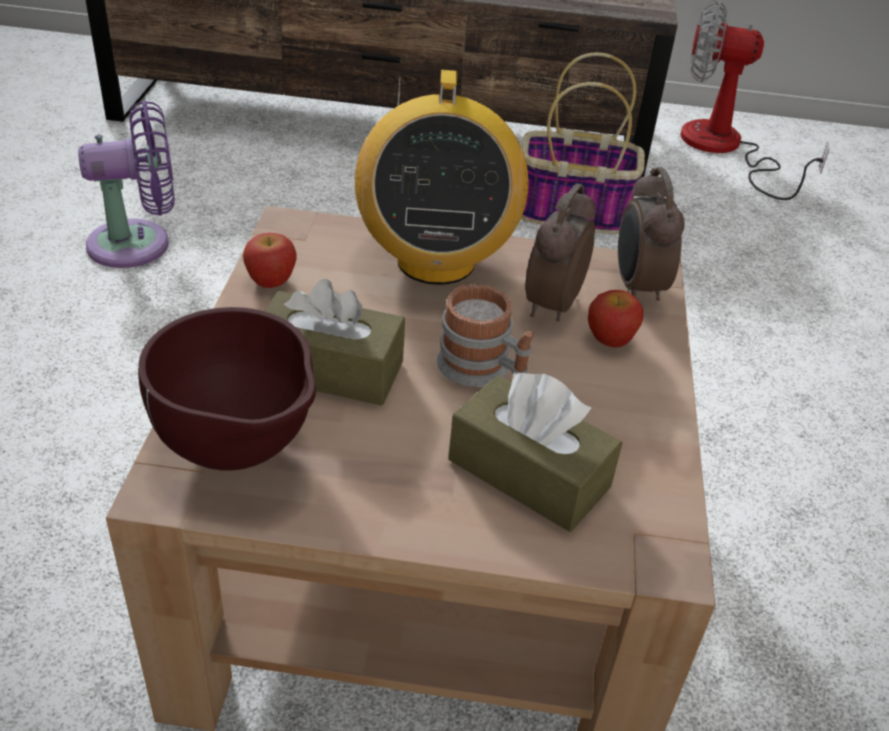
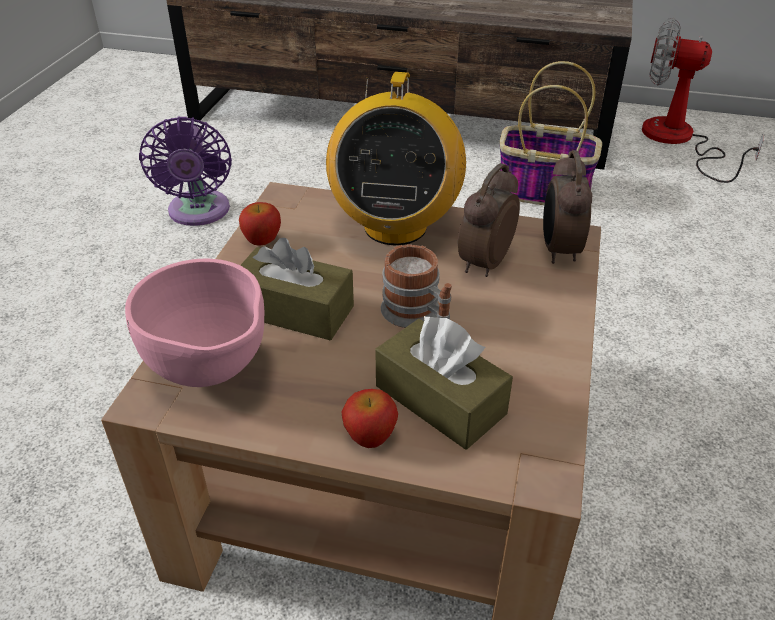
camera: 10 degrees right, 0 degrees up
purple fan [78,100,175,268] -> purple fan turned 90 degrees clockwise [139,116,232,226]
brown bowl [138,307,316,471] -> pink bowl [125,258,264,387]
apple [588,290,643,348] -> apple moved to [341,389,398,448]

